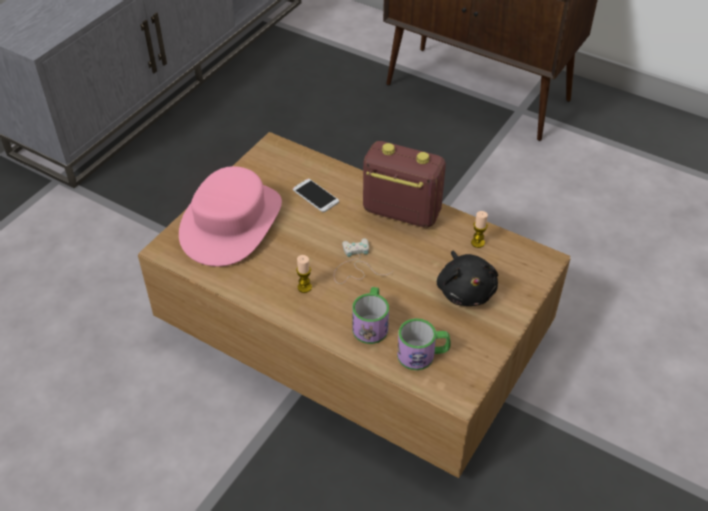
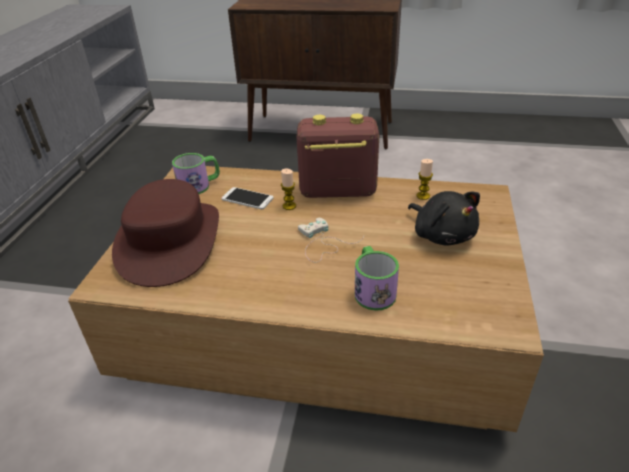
camera: 20 degrees left, 10 degrees down
pink hat [179,166,282,267] -> brown hat [112,179,219,287]
candle [296,255,312,293] -> candle moved to [281,169,296,210]
mug [397,318,451,370] -> mug moved to [172,153,220,194]

